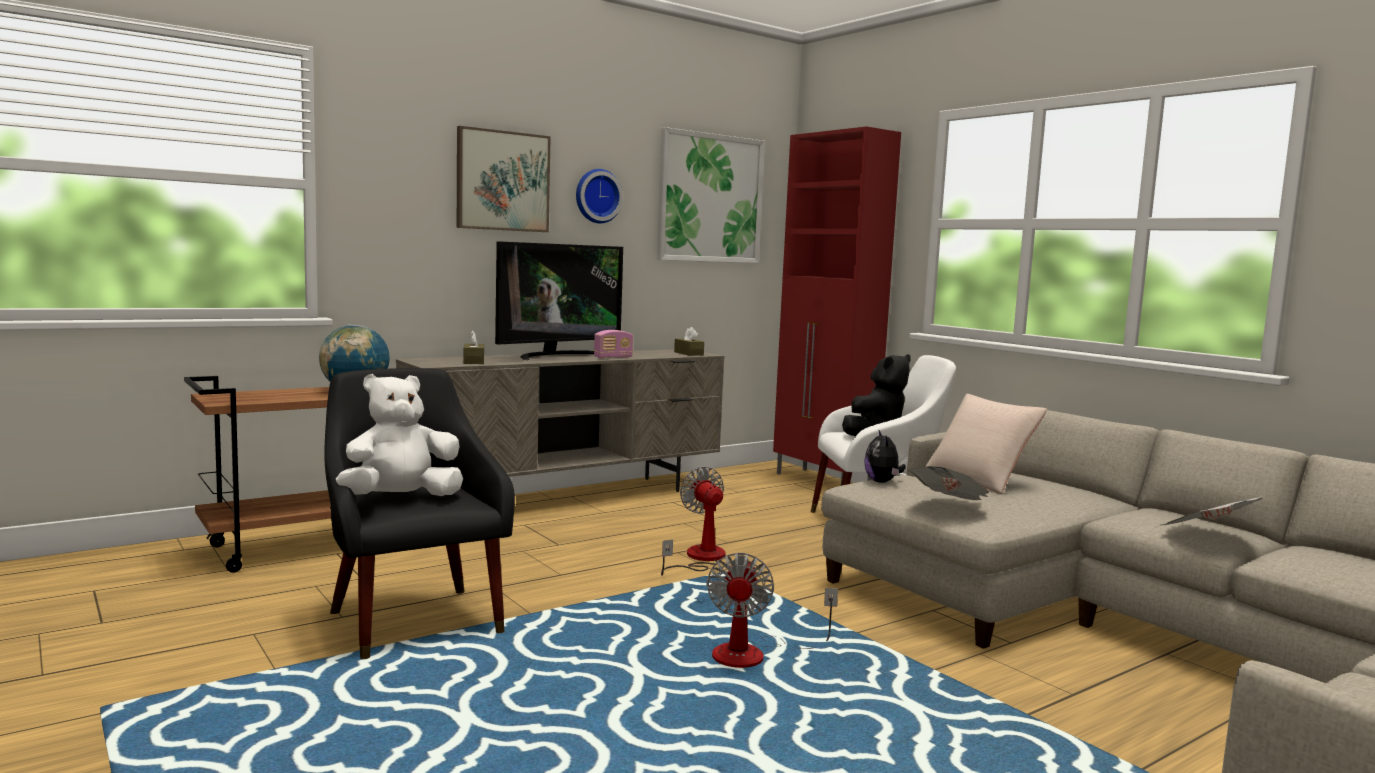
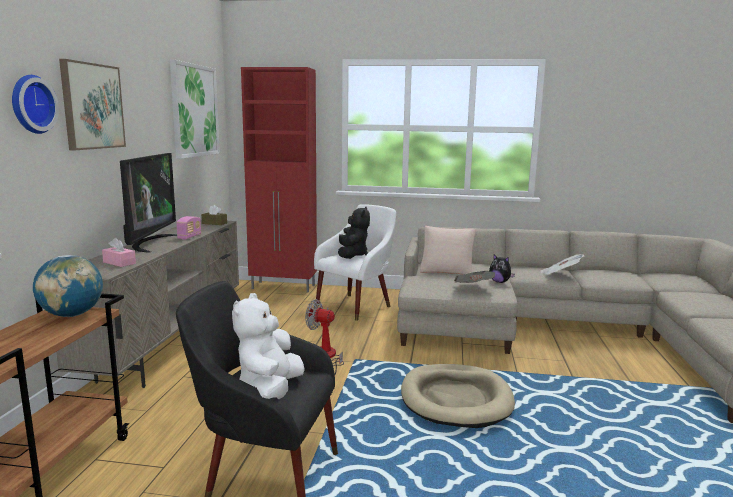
camera: 45 degrees left, 5 degrees up
brown tissue box [464,330,484,364] -> pink tissue box [102,238,136,267]
wall clock [576,169,623,223] -> wall clock moved to [12,75,59,134]
fan [707,552,838,668] -> beige dog bed [401,364,515,428]
plush toy [864,430,906,483] -> plush toy moved to [489,255,515,283]

